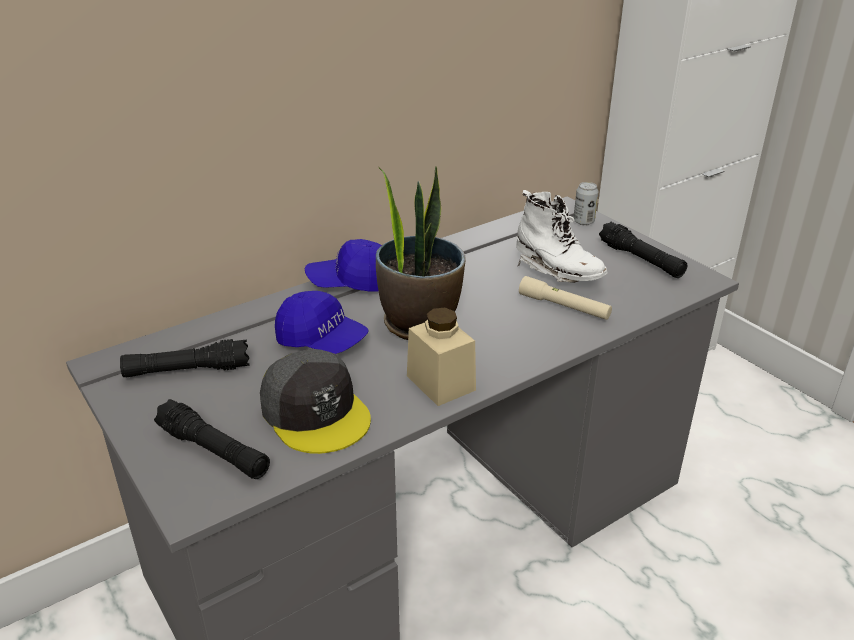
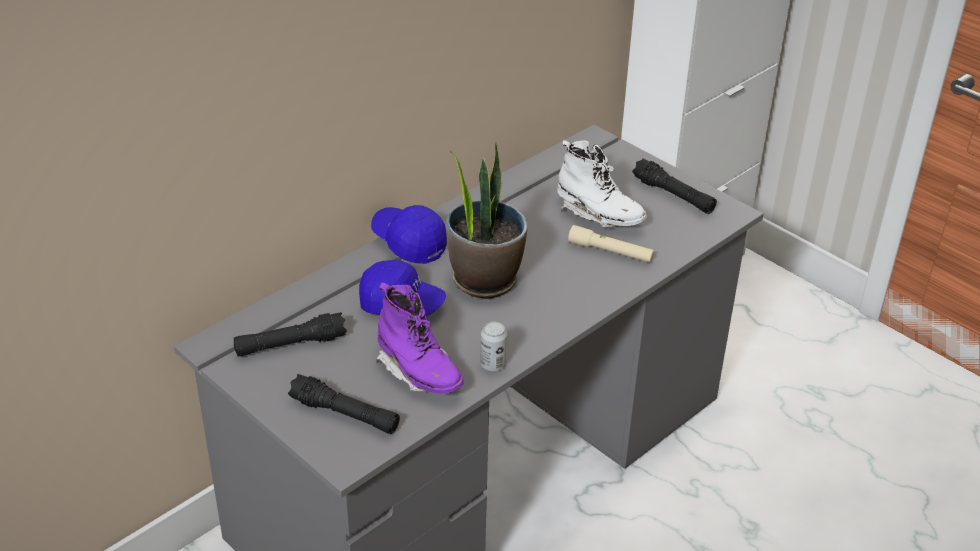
camera: 10 degrees left, 5 degrees up
grey cap [260,349,371,454] -> purple boot [377,283,464,394]
blue cap [305,239,382,292] -> blue cap turned 60 degrees clockwise [371,205,447,264]
beige jar [407,308,476,406] -> none
can [574,182,599,226] -> can moved to [480,322,507,371]

